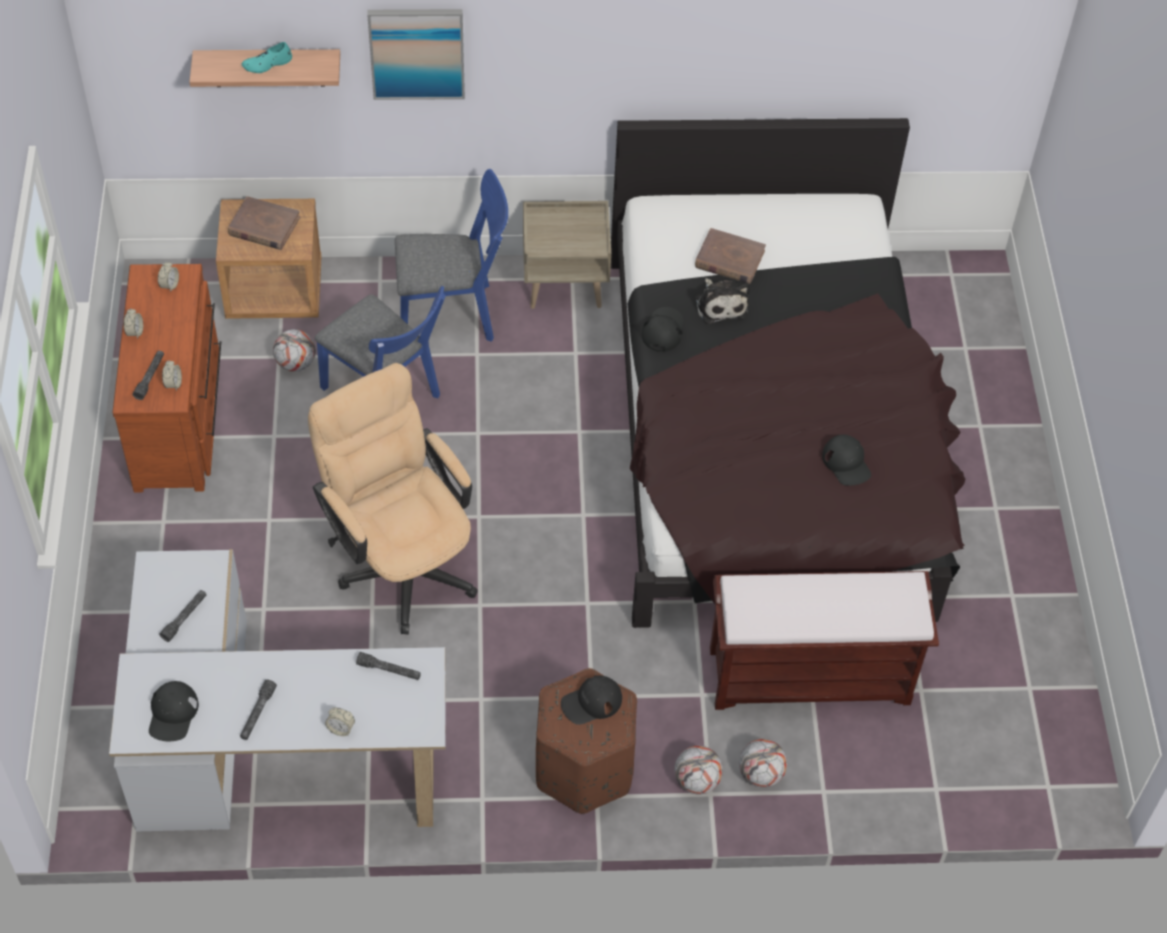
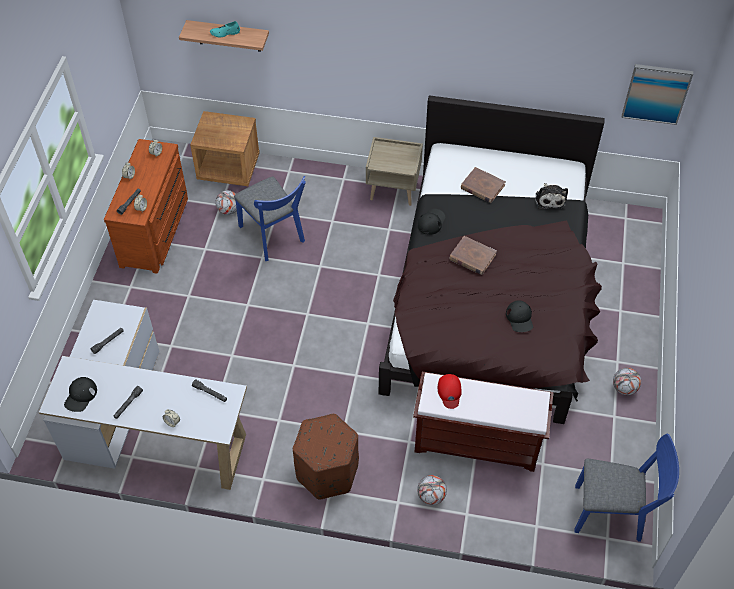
camera: 15 degrees right, 0 degrees up
brown book [228,196,300,250] -> brown book moved to [449,236,497,275]
beige office chair [308,363,478,635] -> none
picture [367,9,465,100] -> picture moved to [622,64,693,125]
blue chair [395,169,508,342] -> blue chair moved to [574,434,679,542]
black cap [561,675,622,725] -> none
football [674,746,723,794] -> football moved to [613,368,641,395]
plush toy [696,278,750,324] -> plush toy moved to [535,183,568,209]
none -> red cap [438,374,462,409]

